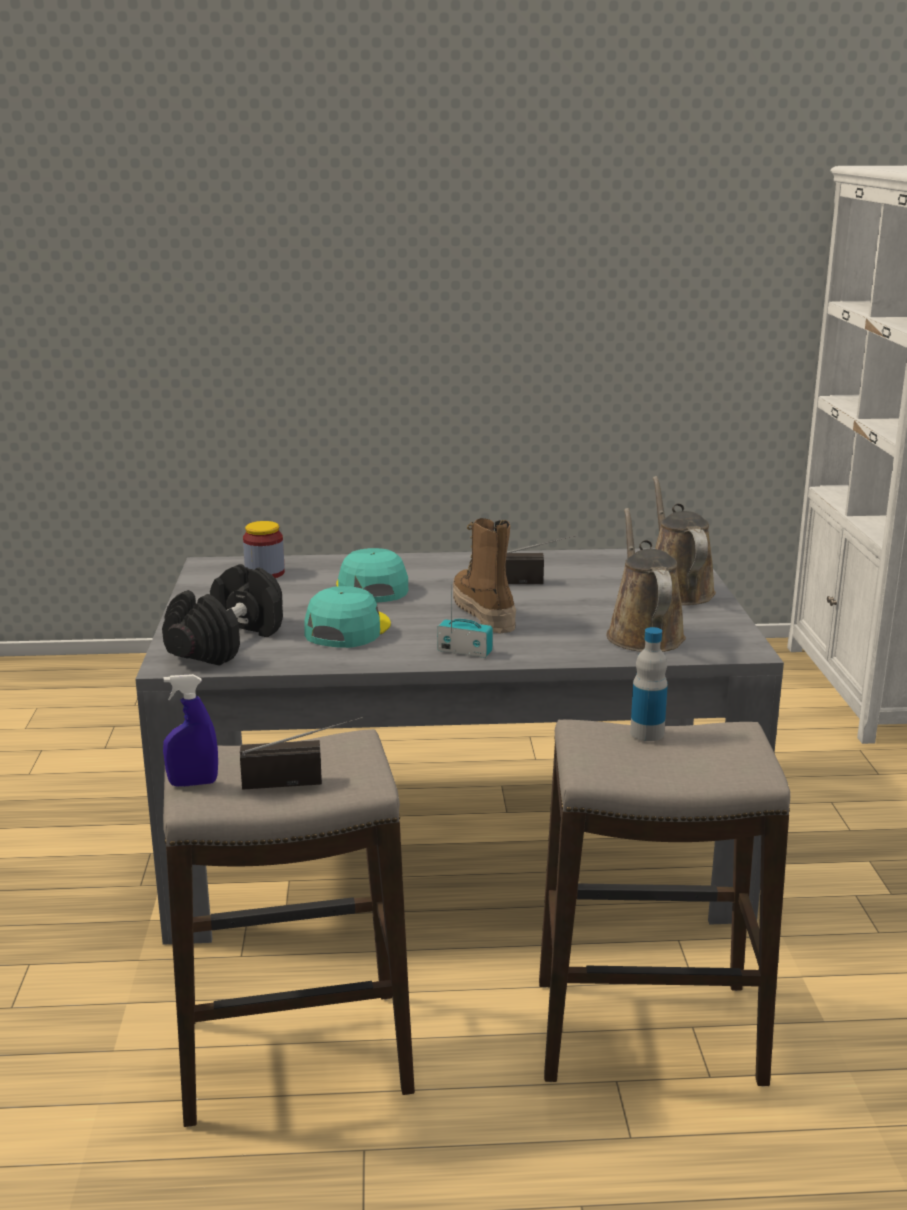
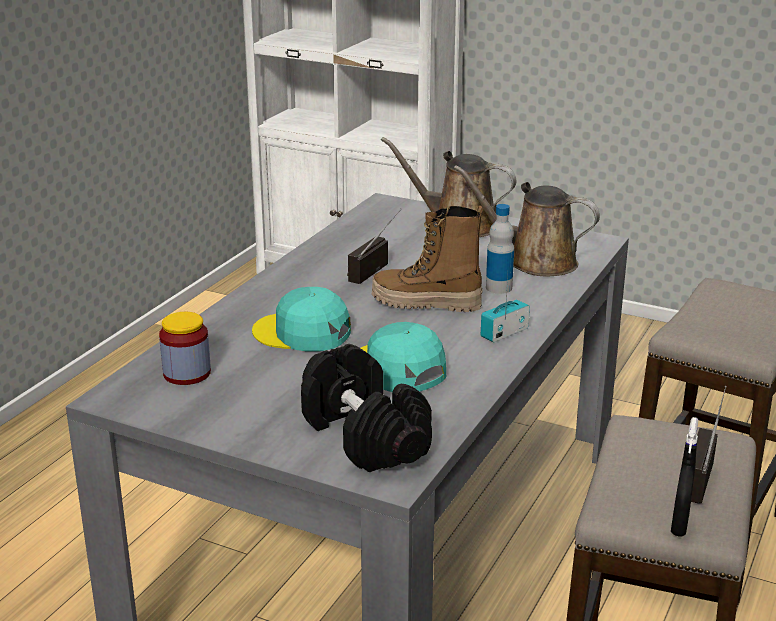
camera: 60 degrees left, 5 degrees up
blue spray bottle [163,674,218,787] -> black spray bottle [671,417,698,536]
bottle [630,627,668,741] -> bottle moved to [486,204,514,294]

